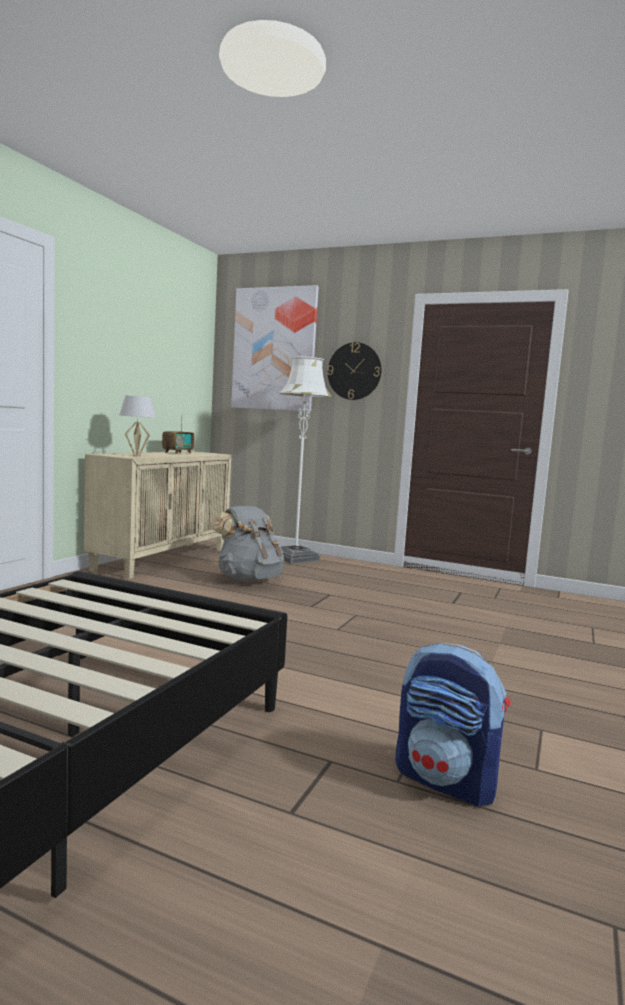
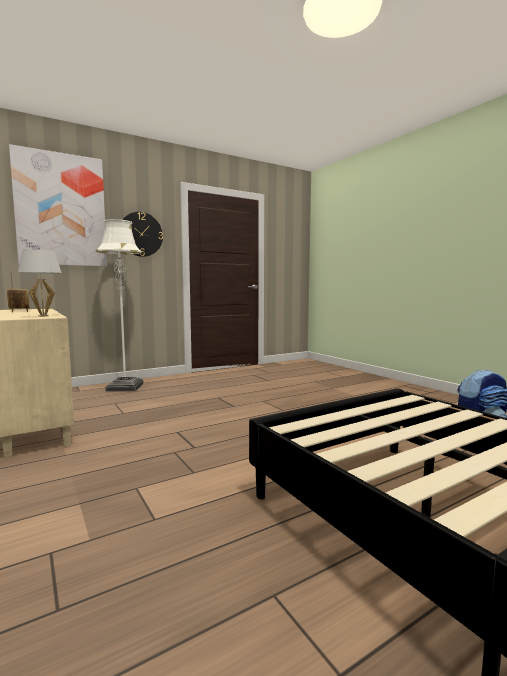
camera: 55 degrees left, 0 degrees up
grey backpack [211,506,284,581] -> none

